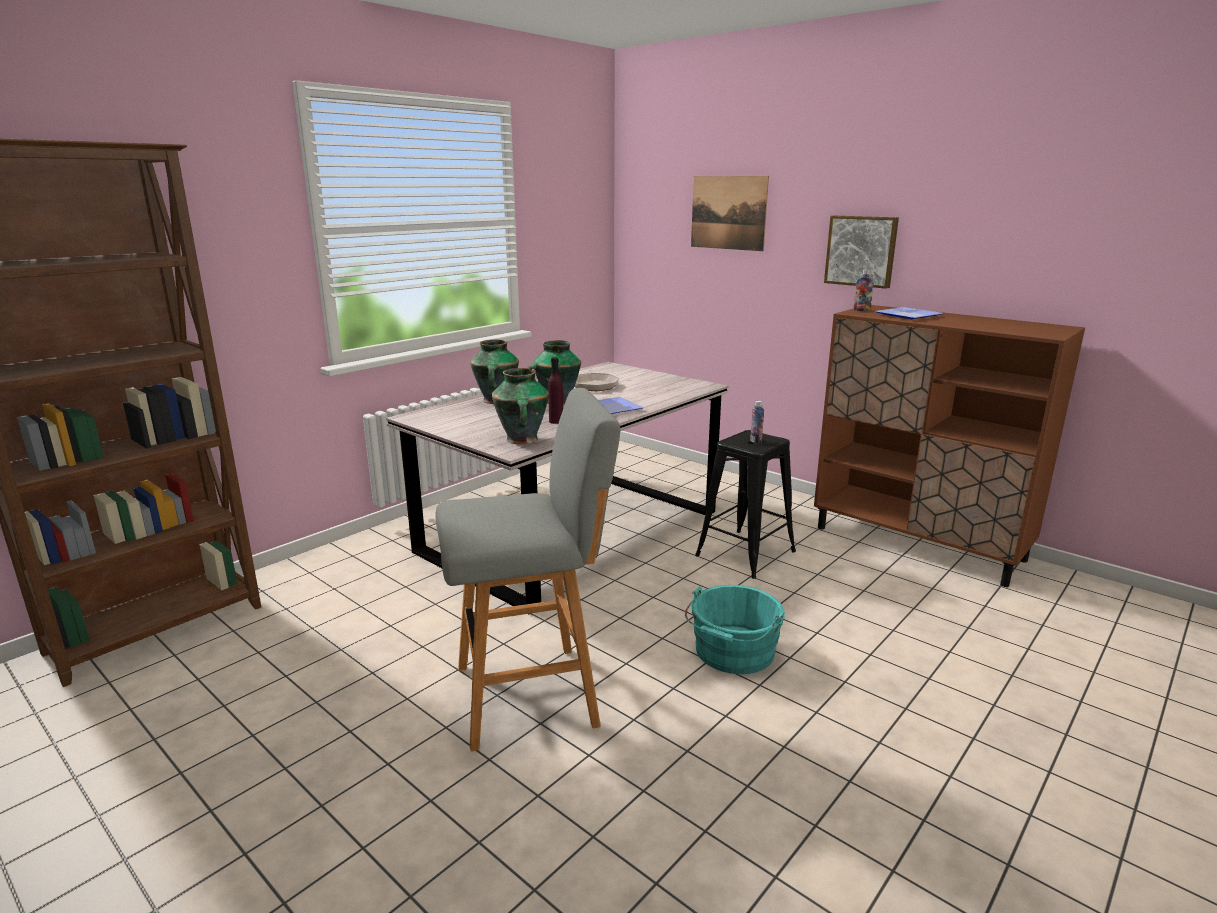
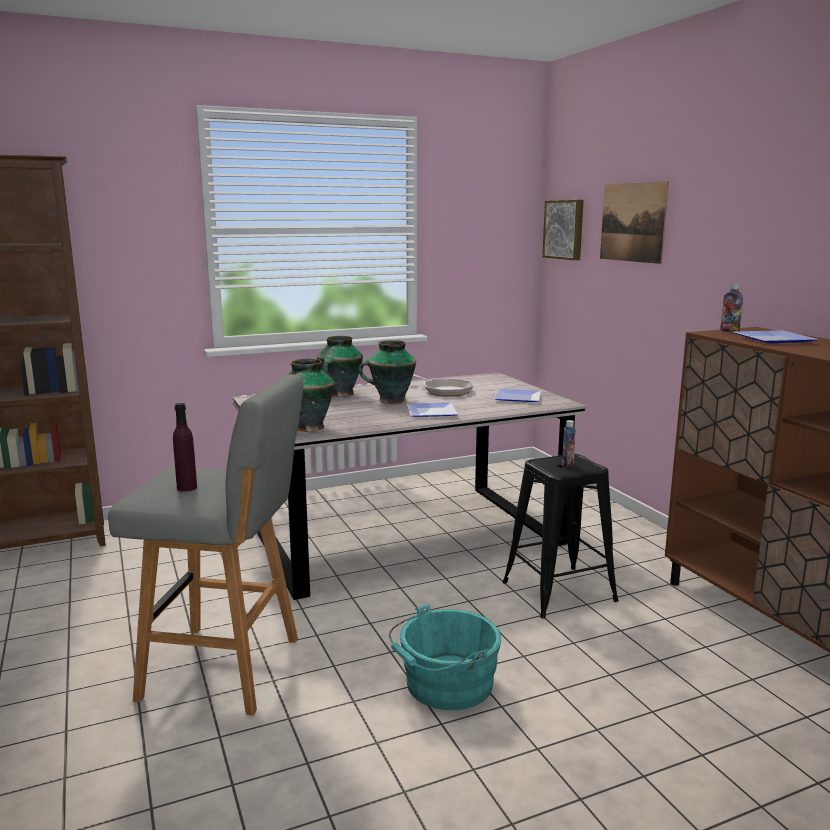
camera: 25 degrees right, 5 degrees down
purple bottle [548,357,563,424] -> purple bottle moved to [173,403,197,492]
picture [824,216,899,289] -> picture moved to [542,200,584,260]
none -> plate [495,389,541,402]

